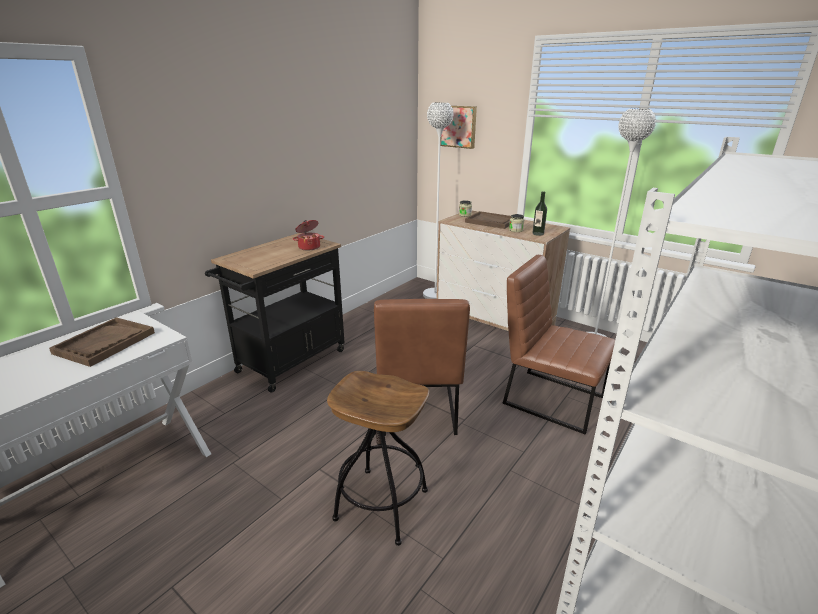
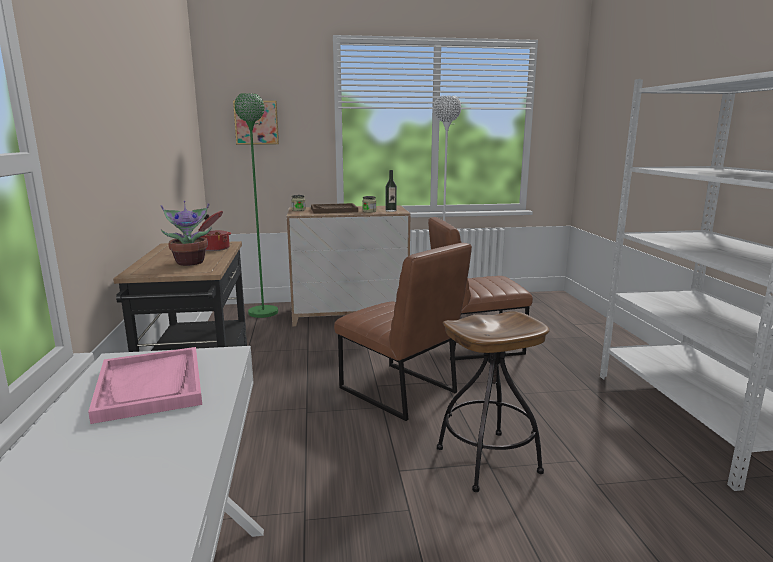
camera: 45 degrees left, 10 degrees down
brown tray [49,317,155,367] -> pink tray [88,347,202,424]
white floor lamp [423,102,453,299] -> green floor lamp [234,93,278,318]
none -> potted plant [161,201,212,266]

